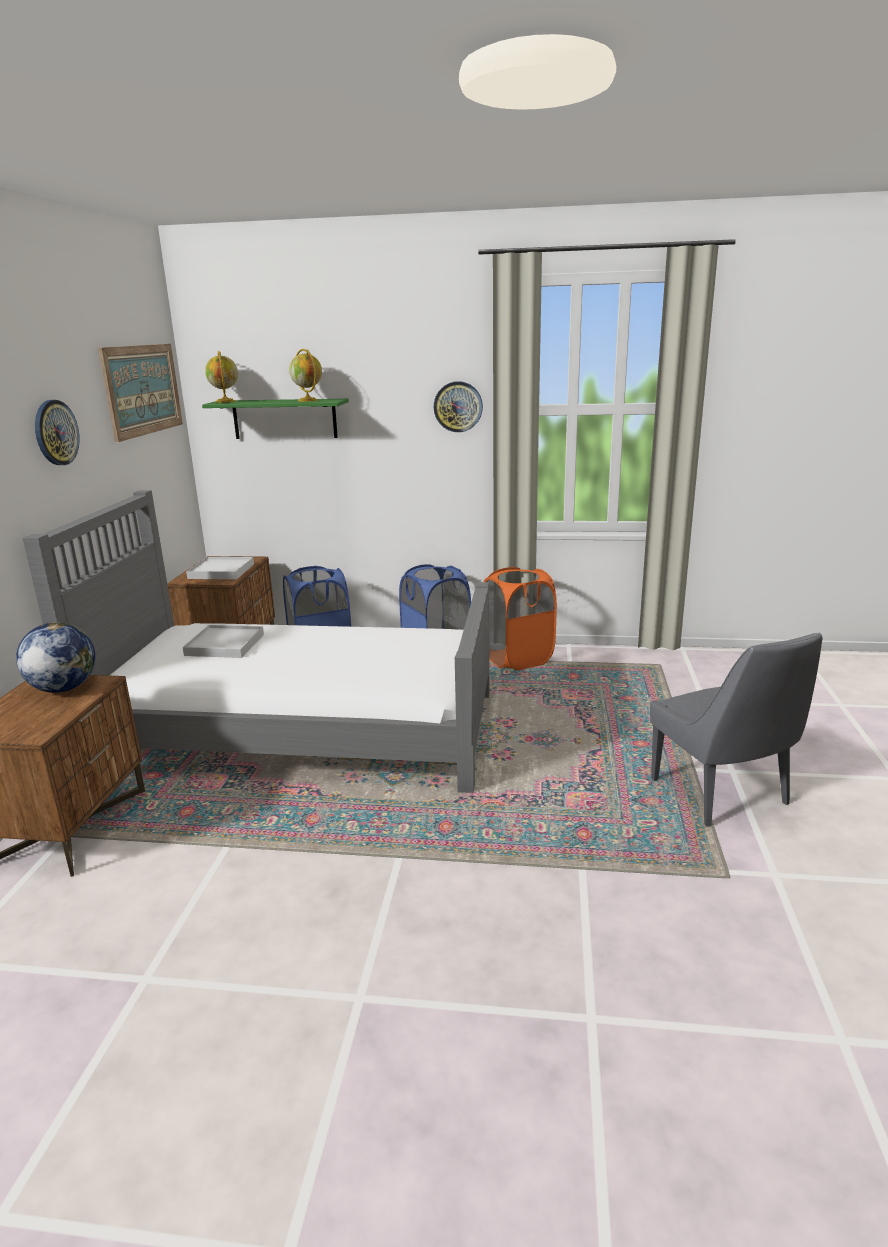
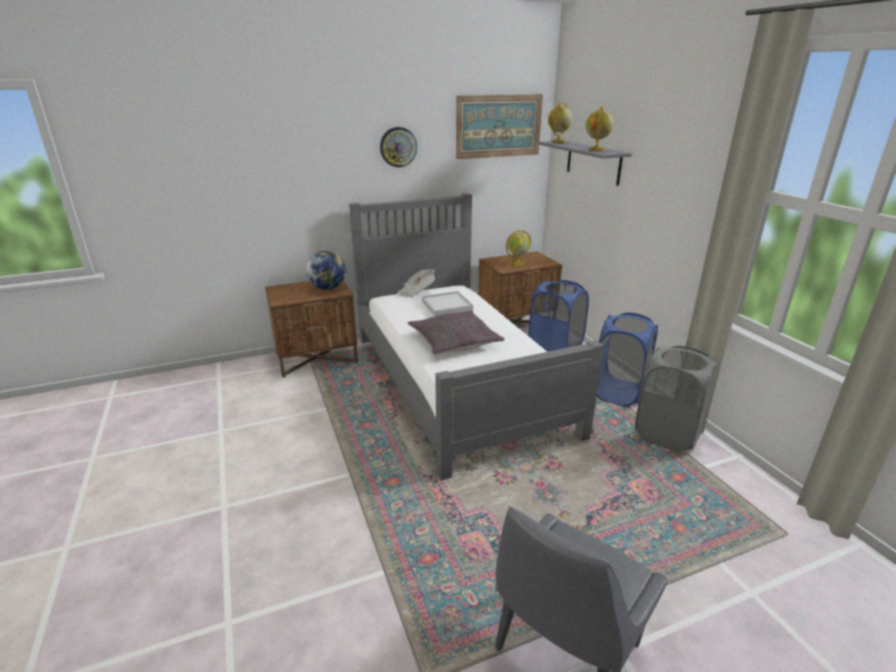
camera: 60 degrees right, 5 degrees up
white tray [186,557,254,579] -> globe [506,230,531,265]
green shelf [202,399,349,439] -> grey shelf [539,141,632,186]
wall clock [434,381,483,432] -> none
orange laundry basket [484,567,557,670] -> grey laundry basket [635,346,719,452]
none -> newspaper [397,269,435,298]
none -> grey pillow [408,311,505,355]

